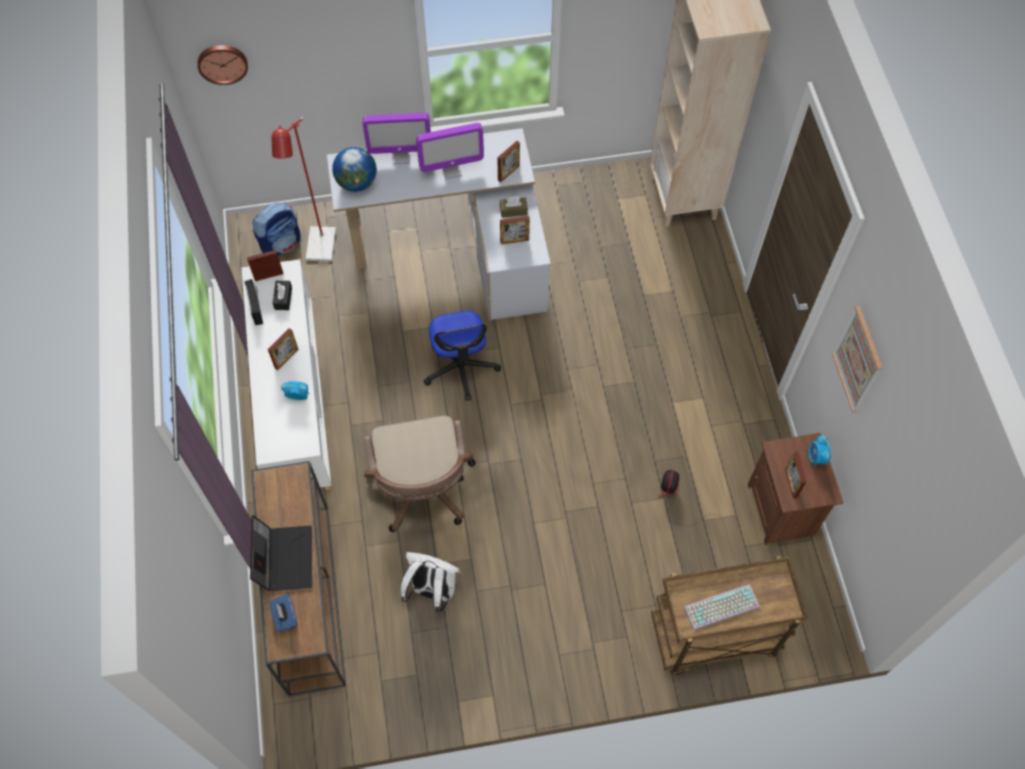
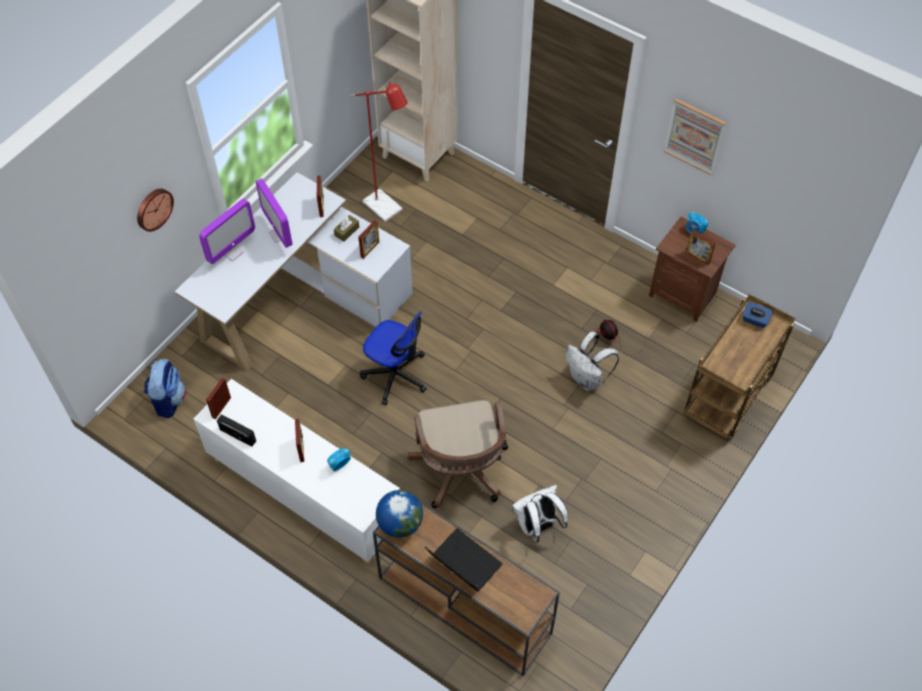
camera: 45 degrees left, 5 degrees down
wall clock [198,45,248,85] -> wall clock moved to [137,189,174,232]
blue tissue box [270,594,298,632] -> blue tissue box moved to [742,302,773,328]
red floor lamp [272,117,336,261] -> red floor lamp moved to [350,82,408,222]
black tissue box [273,281,292,310] -> none
globe [332,147,377,192] -> globe moved to [376,490,423,538]
brown office chair [364,416,475,532] -> brown office chair turned 45 degrees clockwise [407,400,508,508]
monitor [416,123,484,179] -> monitor turned 120 degrees clockwise [255,178,293,248]
keyboard [684,584,760,630] -> none
none -> white backpack [565,332,619,391]

